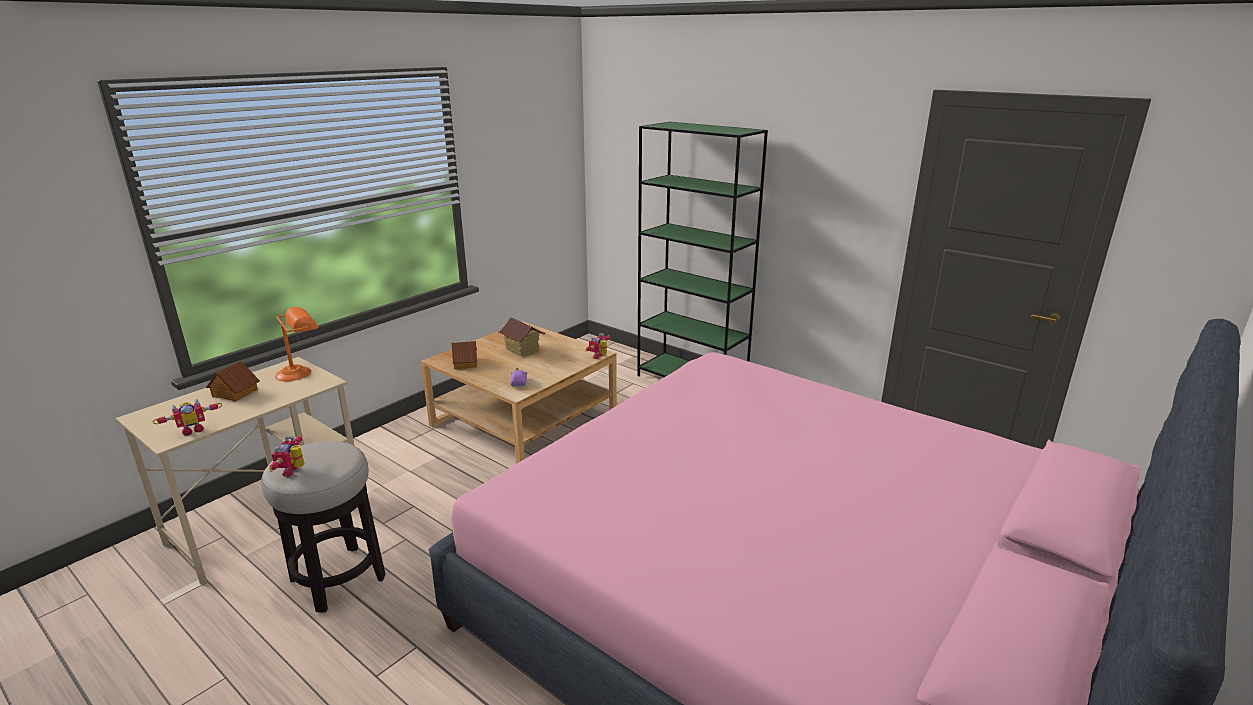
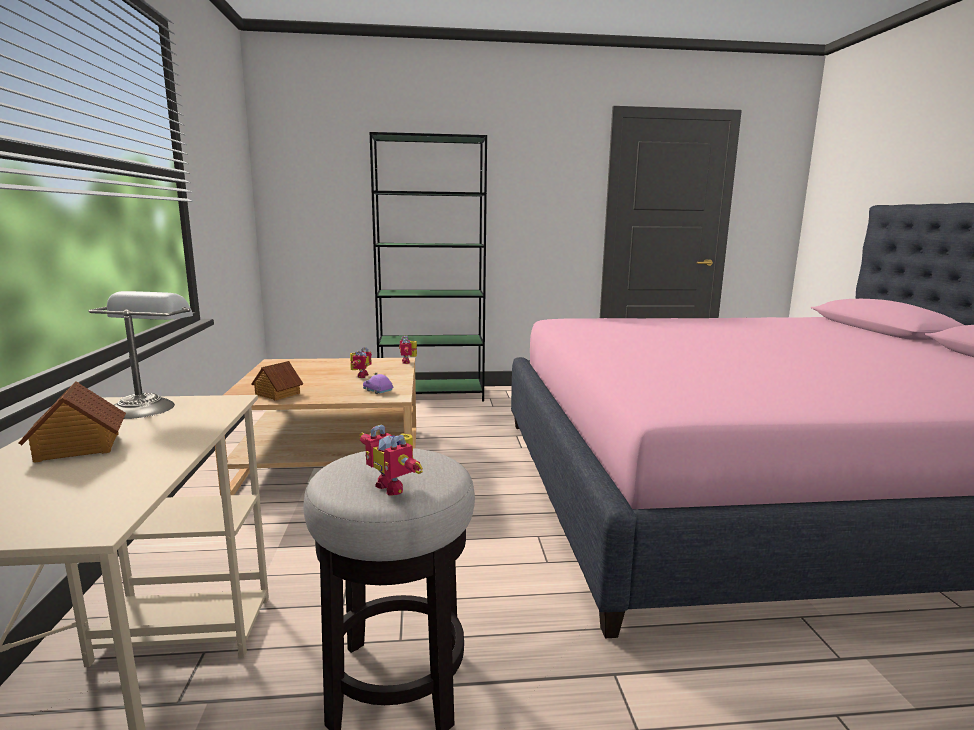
camera: 45 degrees left, 10 degrees down
toy robot [152,399,222,436] -> toy robot moved to [350,347,372,378]
orange table lamp [275,307,318,381] -> white table lamp [88,291,193,419]
toy house [498,317,545,357] -> none

